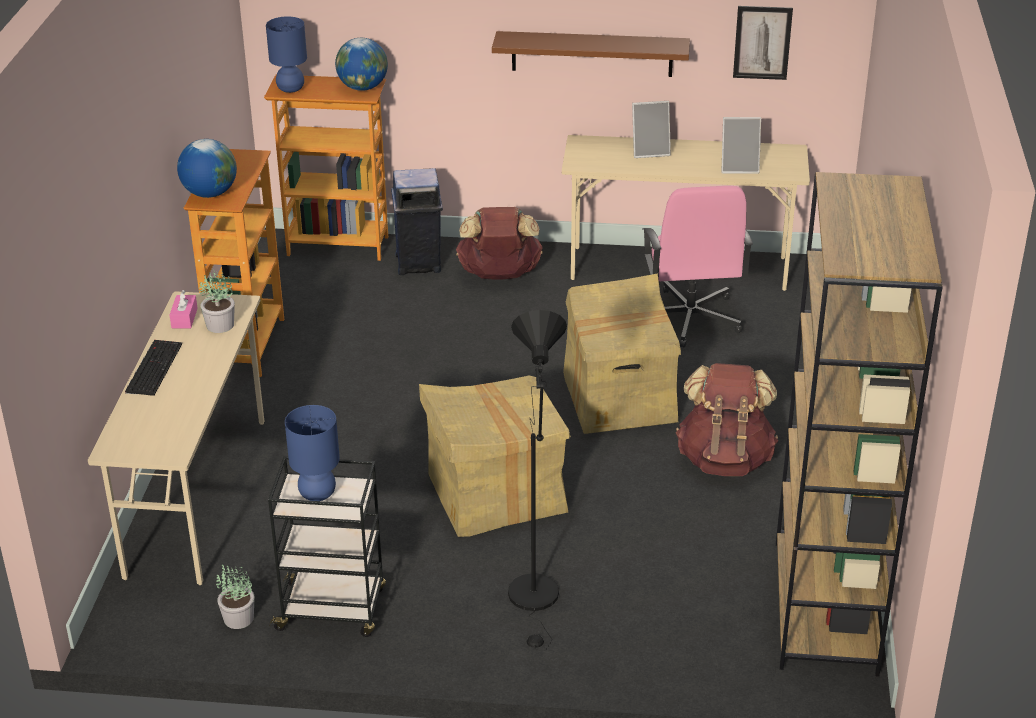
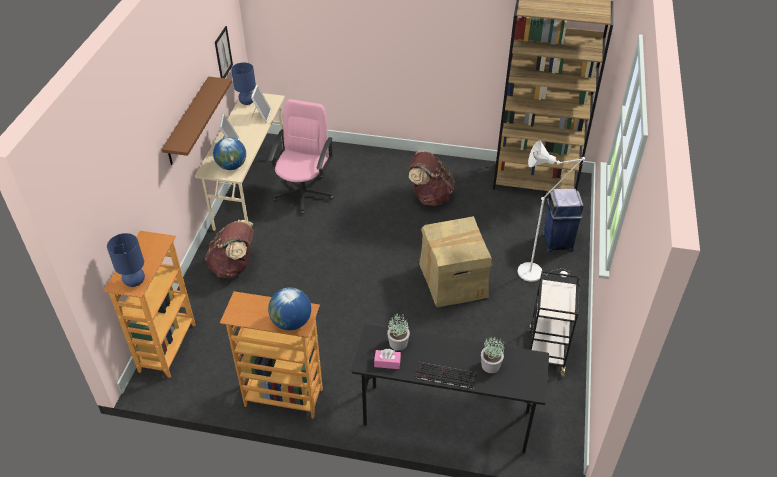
camera: 85 degrees left, 10 degrees up
beige desk [88,291,264,585] -> black desk [351,324,549,453]
potted plant [216,564,255,629] -> potted plant moved to [481,337,504,373]
blue table lamp [285,405,340,501] -> blue table lamp moved to [231,62,256,105]
globe [335,38,388,91] -> globe moved to [213,137,246,170]
blue trash can [391,168,443,275] -> blue trash can moved to [542,188,584,252]
black floor lamp [508,310,567,651] -> white floor lamp [517,140,585,282]
cardboard box [563,273,681,434] -> none
pink office chair [643,186,753,348] -> pink office chair turned 75 degrees counterclockwise [268,99,333,215]

